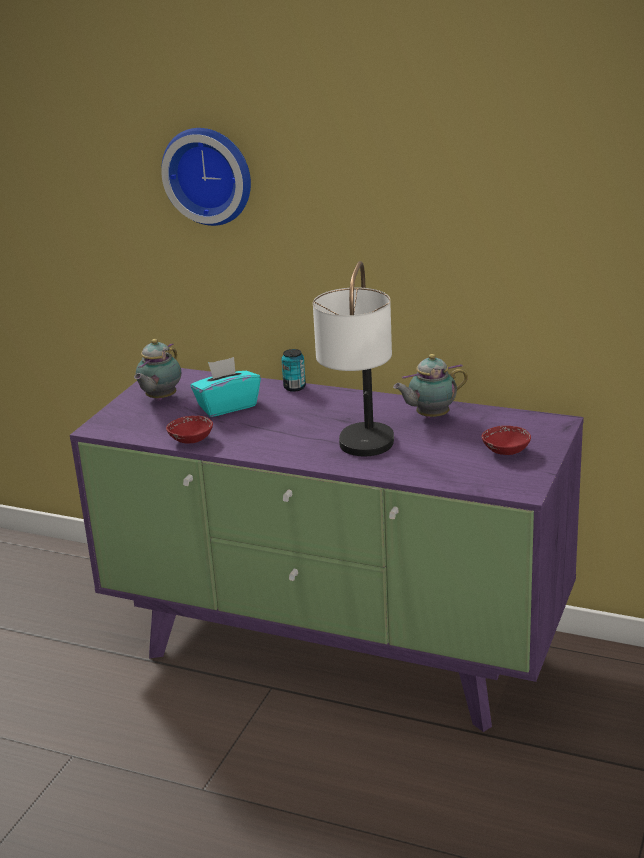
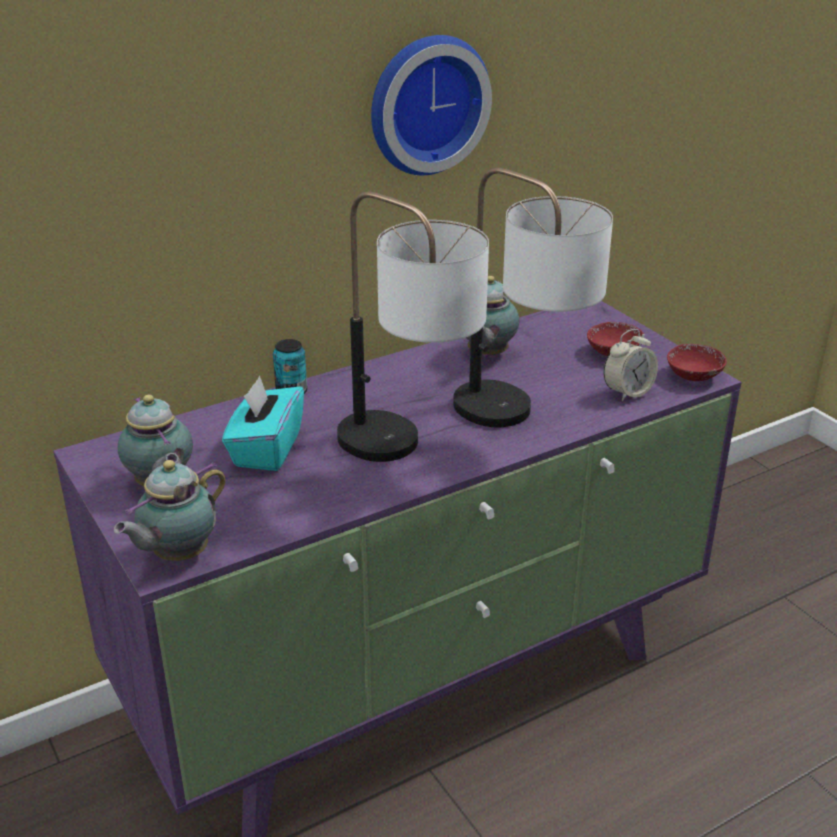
camera: 55 degrees left, 5 degrees up
wall clock [161,128,251,226] -> wall clock moved to [371,35,492,175]
red bowl [166,416,213,443] -> red bowl moved to [667,344,727,381]
none -> teapot [114,460,226,561]
none -> table lamp [337,192,489,462]
none -> alarm clock [603,329,658,402]

